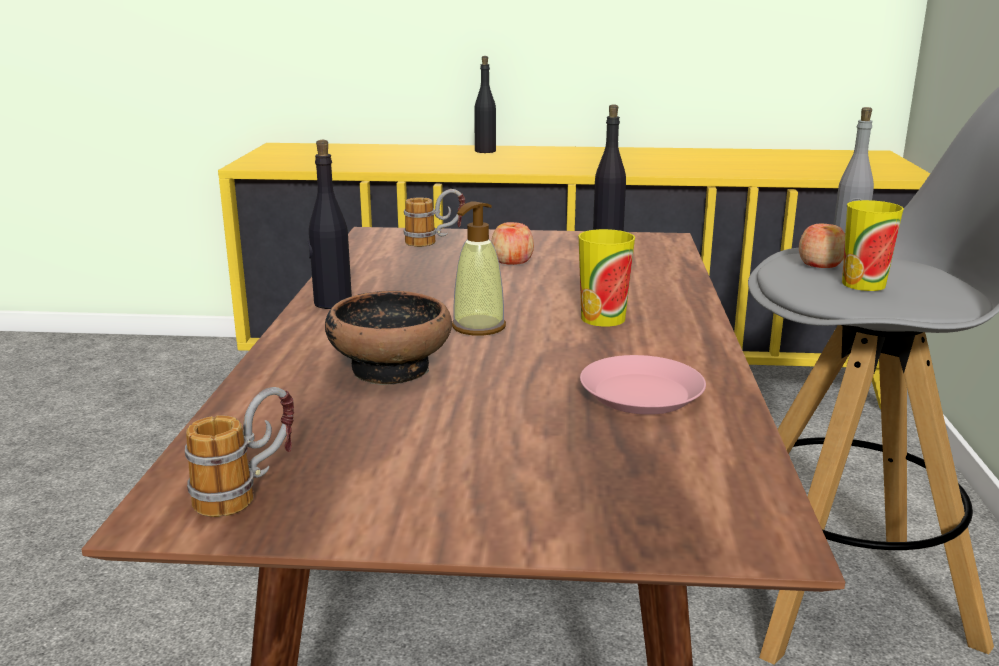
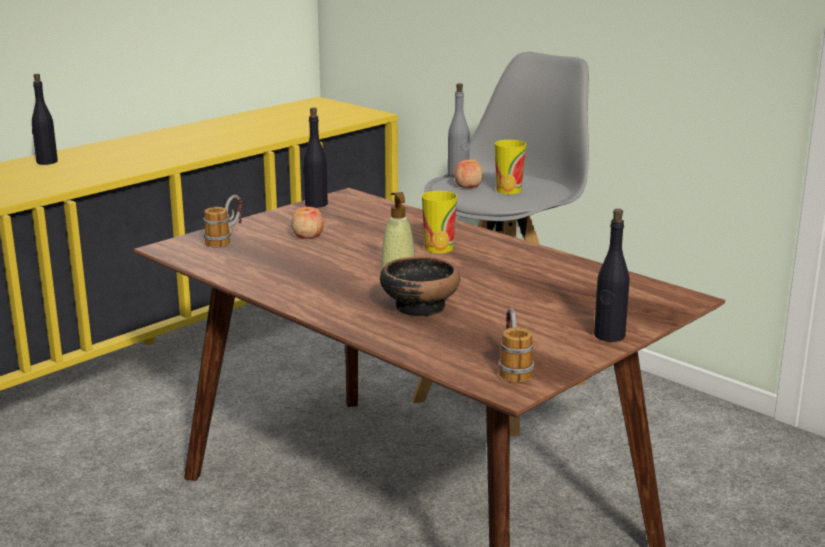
camera: 50 degrees left, 0 degrees up
black bottle [308,140,352,309] -> black bottle moved to [594,209,629,342]
pink plate [580,355,706,415] -> none

